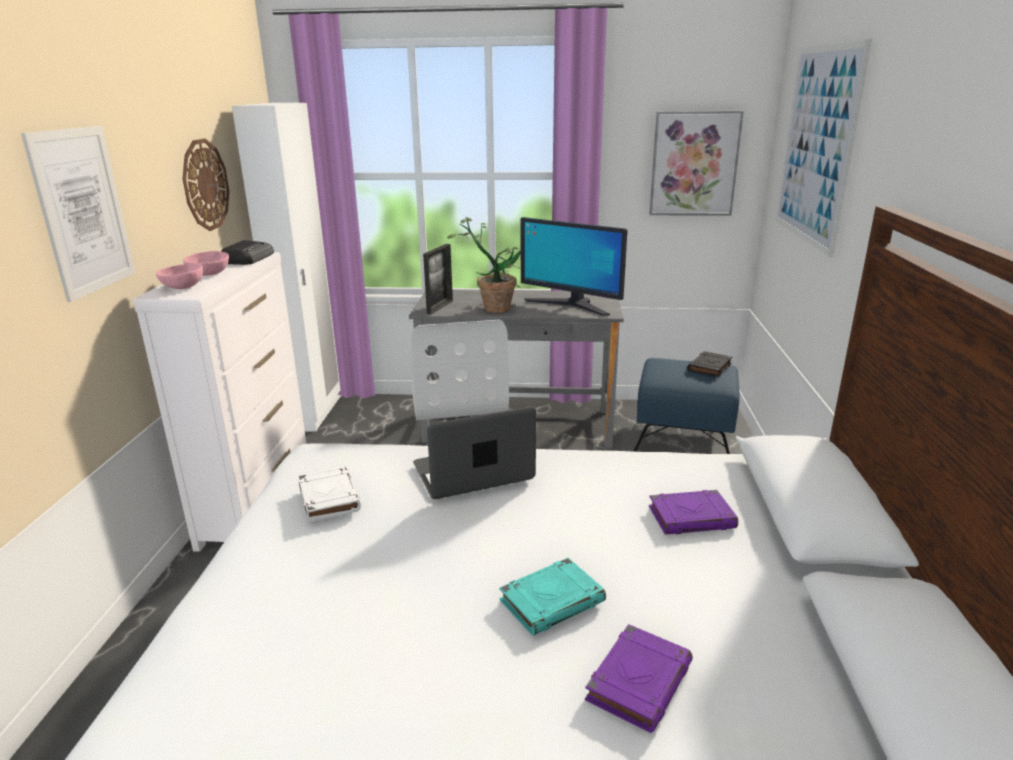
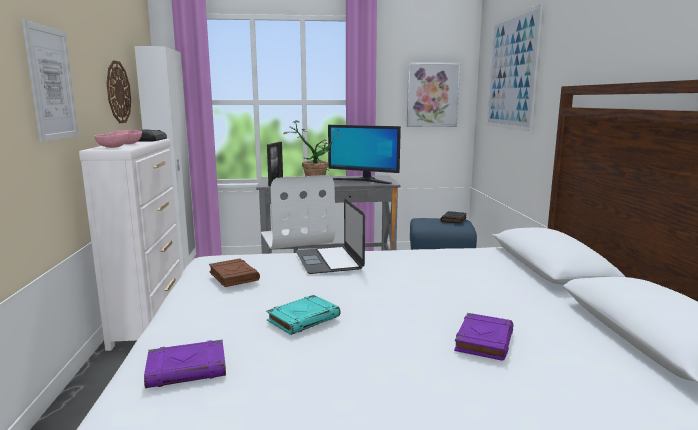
camera: 10 degrees left, 10 degrees down
white book [298,467,361,522] -> brown book [209,258,260,287]
laptop [413,406,536,499] -> laptop turned 75 degrees counterclockwise [296,199,365,274]
turquoise book [499,558,606,636] -> turquoise book moved to [266,295,341,335]
purple book [649,490,738,535] -> purple book moved to [144,340,226,388]

